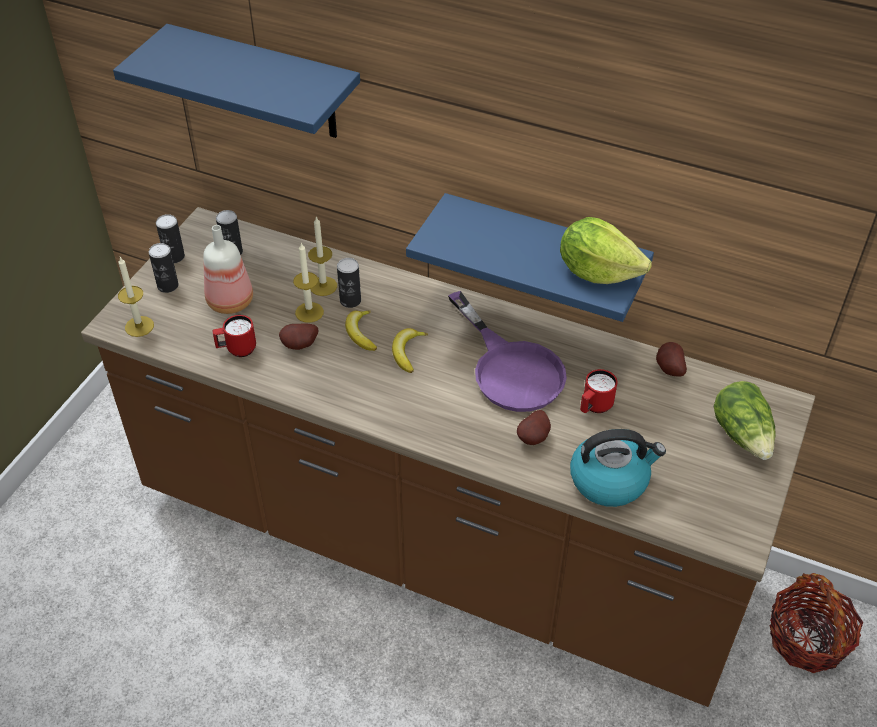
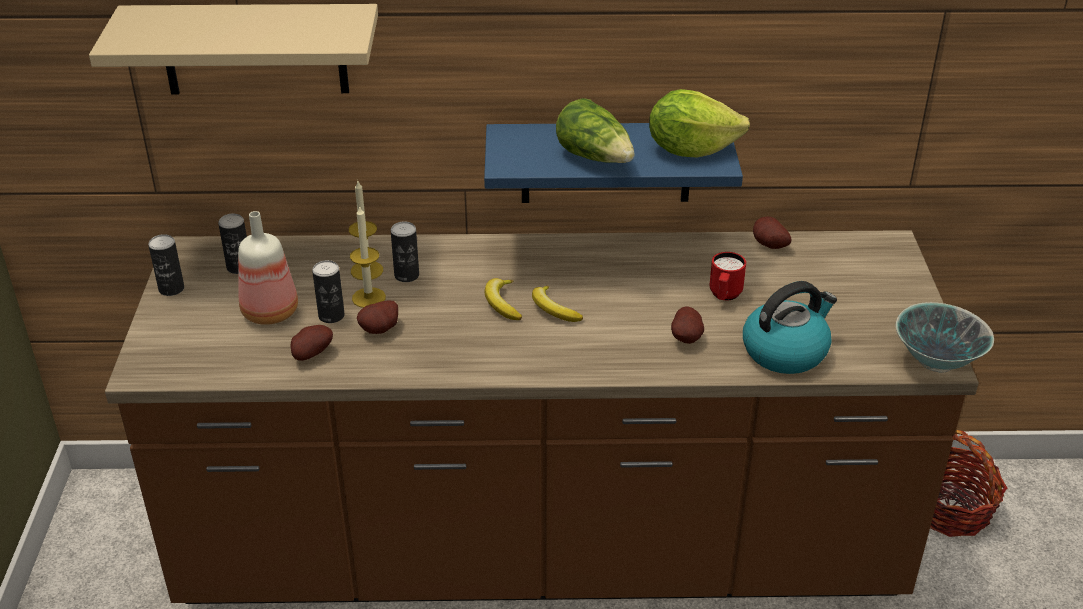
camera: 25 degrees left, 10 degrees down
blue shelf [113,24,360,138] -> beige shelf [89,4,378,95]
candle [118,257,154,337] -> none
can [149,243,179,293] -> can moved to [312,260,345,323]
red mug [213,315,256,357] -> potato [290,325,333,361]
banana [345,310,377,351] -> banana moved to [532,285,583,322]
purple frying pan [448,291,567,412] -> none
lettuce [714,381,775,460] -> lettuce moved to [556,98,635,163]
none -> bowl [896,302,994,372]

